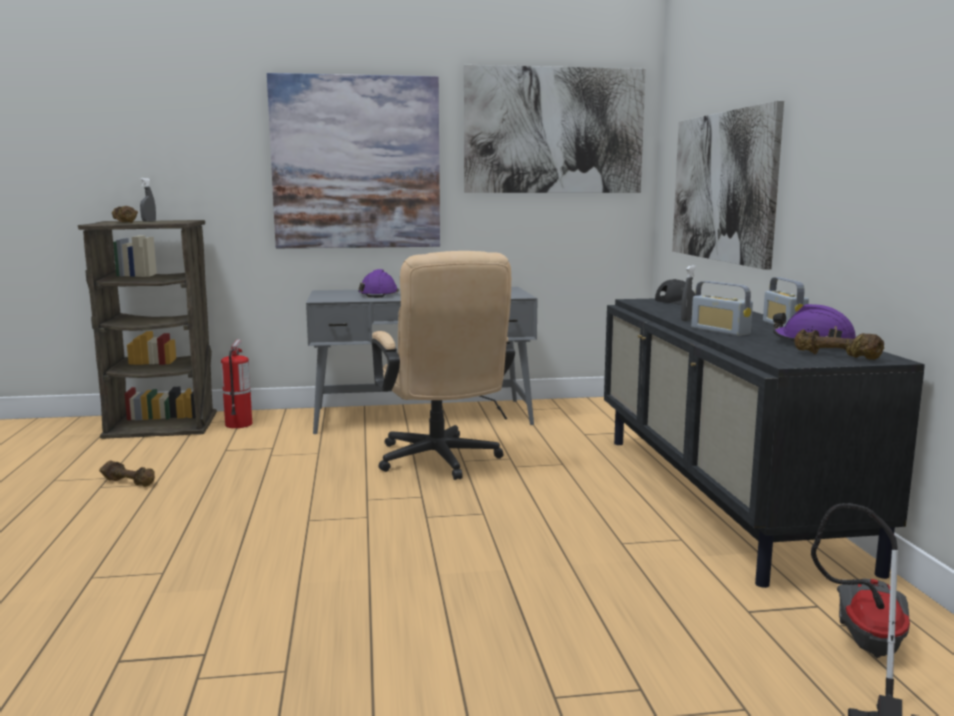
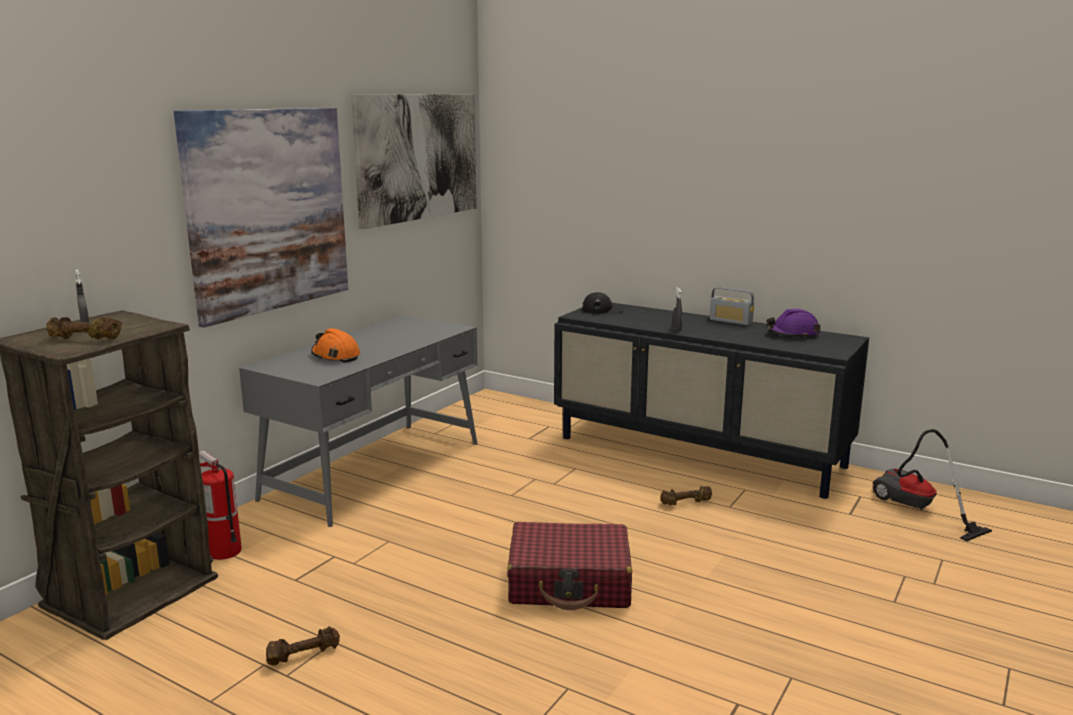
camera: 50 degrees left, 5 degrees up
purple hard hat [358,269,399,298] -> orange hard hat [311,328,360,363]
beige office chair [372,251,515,480] -> none
picture [672,101,784,270] -> none
radio [691,281,753,336] -> none
brown dumbbell [794,329,884,360] -> brown dumbbell moved to [660,486,712,505]
none -> red suitcase [507,522,632,610]

